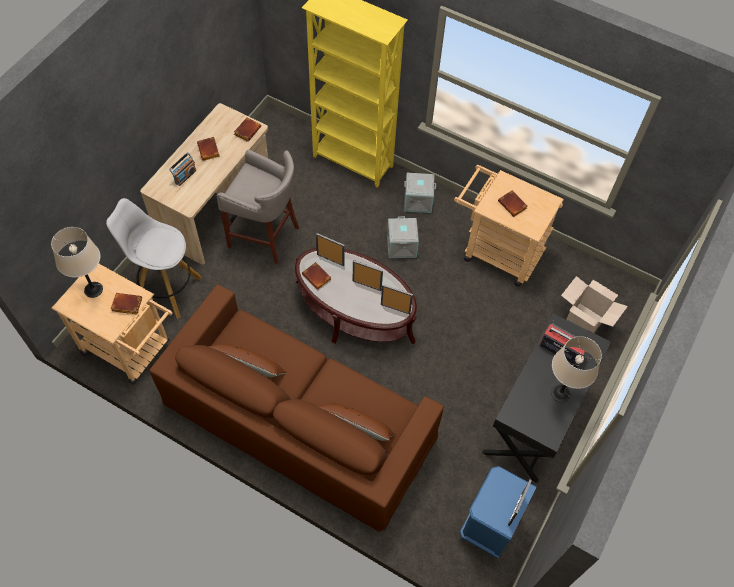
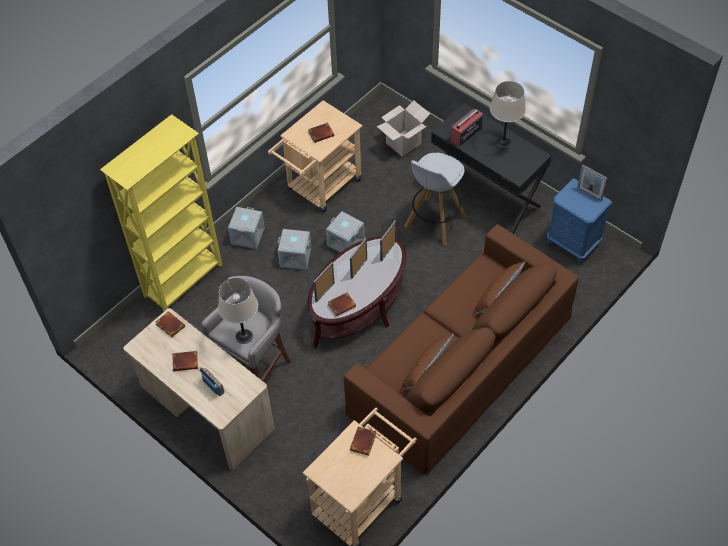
camera: 75 degrees left, 5 degrees down
beige table lamp [51,227,103,298] -> beige table lamp moved to [218,277,258,344]
white stool [106,198,202,319] -> white stool moved to [404,153,467,246]
none -> grey storage box [326,211,365,252]

